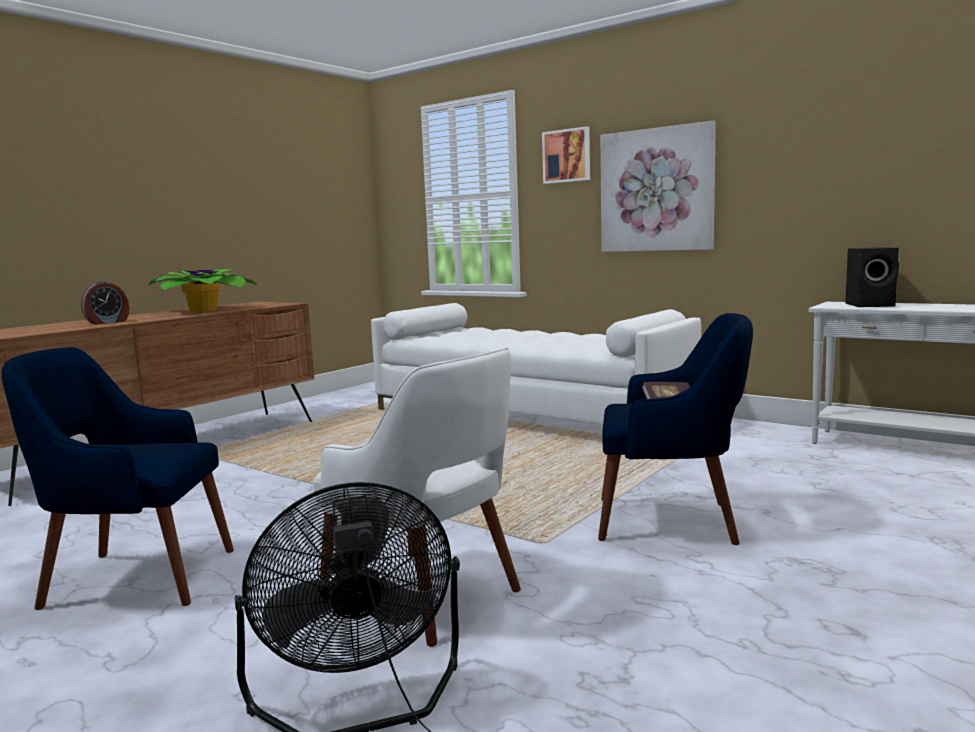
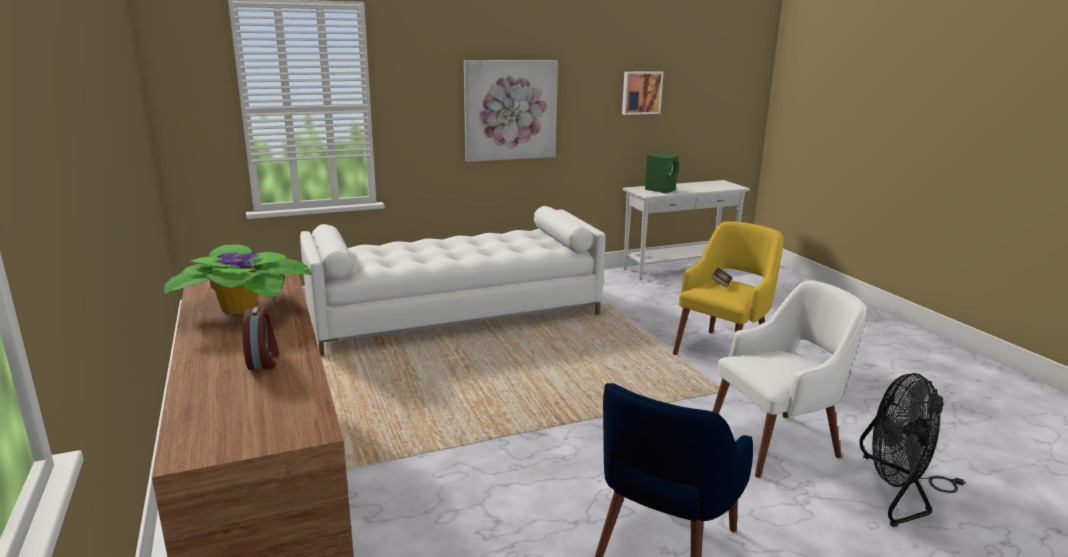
camera: 60 degrees left, 10 degrees up
picture [542,126,590,184] -> picture moved to [622,71,664,115]
blue armchair [598,313,753,545] -> yellow armchair [673,221,783,355]
black speaker [845,247,899,307] -> green speaker [645,153,679,193]

